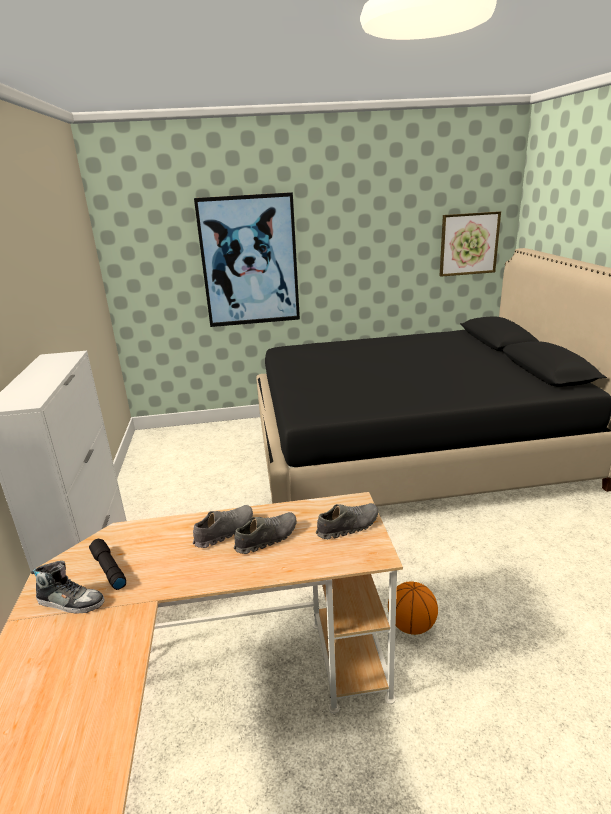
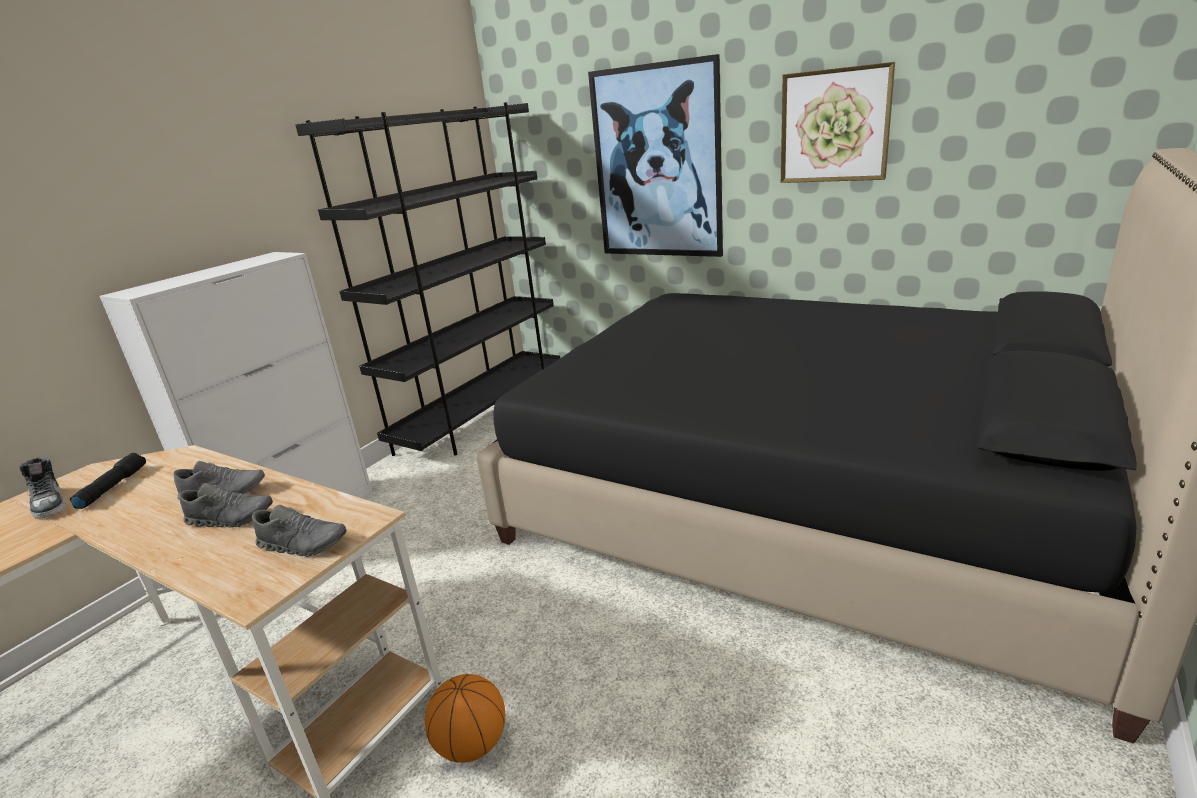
camera: 40 degrees right, 0 degrees up
picture [440,211,501,277] -> picture moved to [781,62,895,183]
none -> black bookcase [295,102,560,456]

